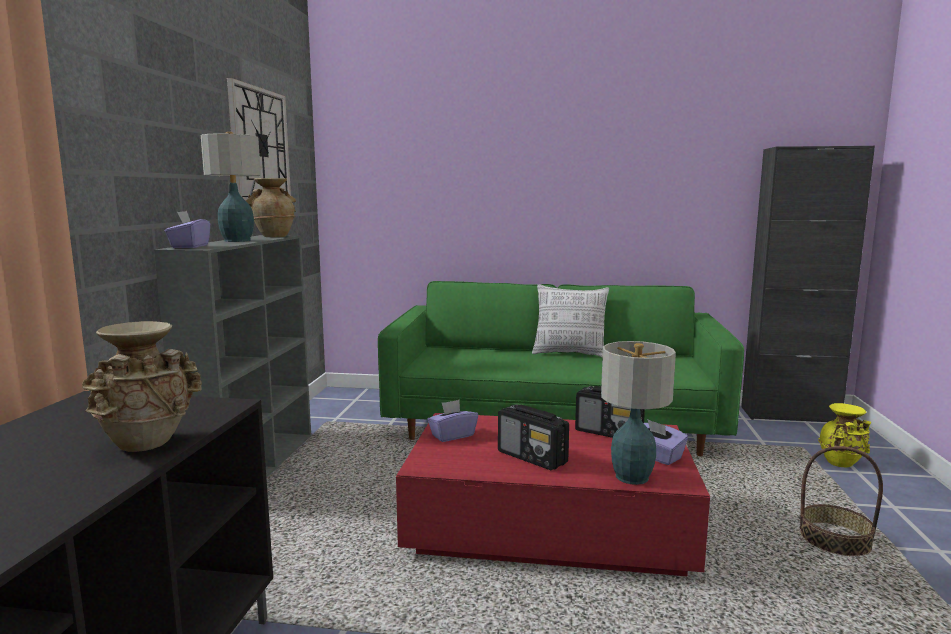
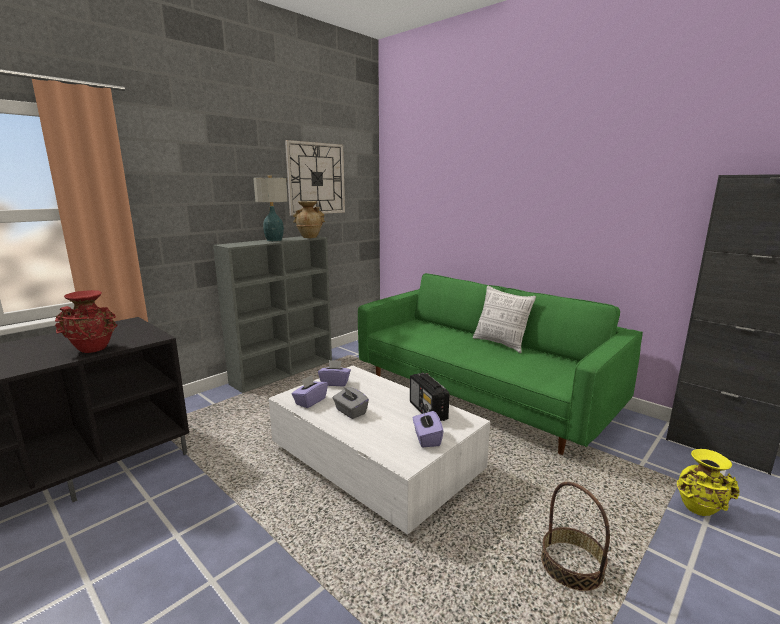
camera: 35 degrees right, 5 degrees up
beige vase [82,321,202,452] -> red vase [55,290,118,353]
purple tissue box [165,211,210,248] -> purple tissue box moved to [292,375,328,408]
red coffee table [396,413,710,576] -> white coffee table [269,366,490,535]
radio [498,405,569,470] -> grey tissue box [333,386,369,419]
table lamp [601,341,676,485] -> none

